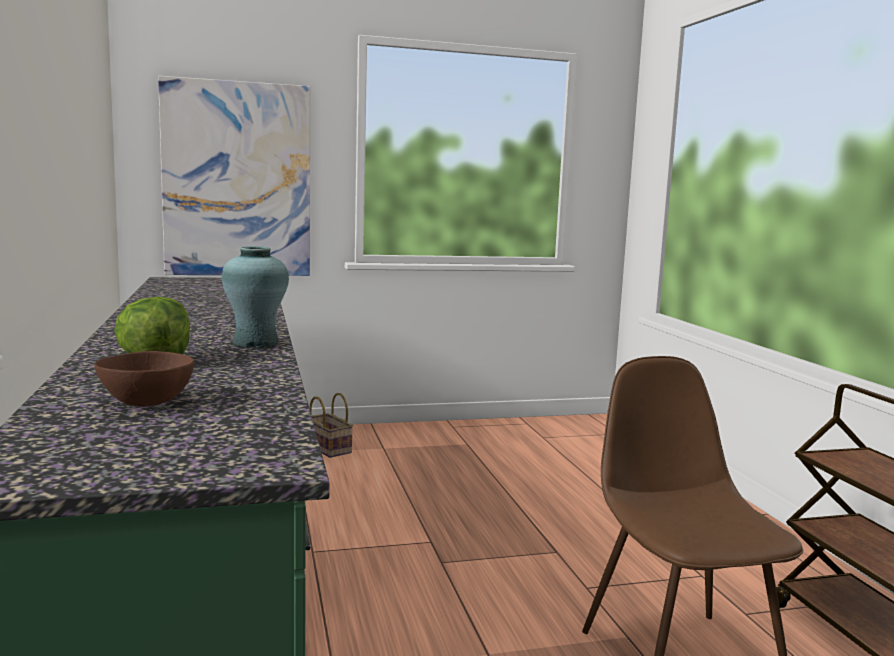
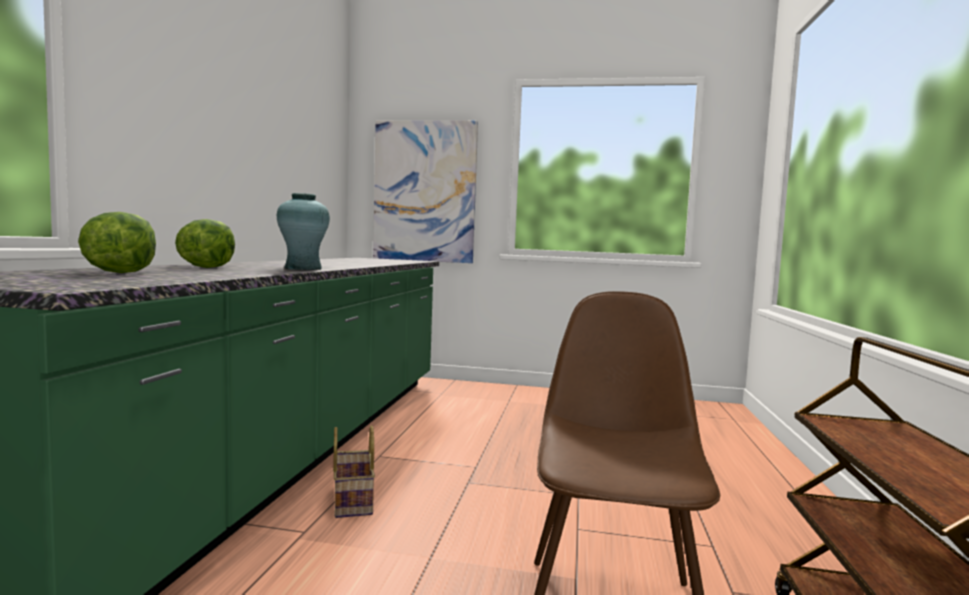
camera: 25 degrees right, 5 degrees down
brown bowl [94,351,194,407] -> lettuce [78,212,156,273]
basket [309,393,353,458] -> basket moved to [333,425,375,518]

